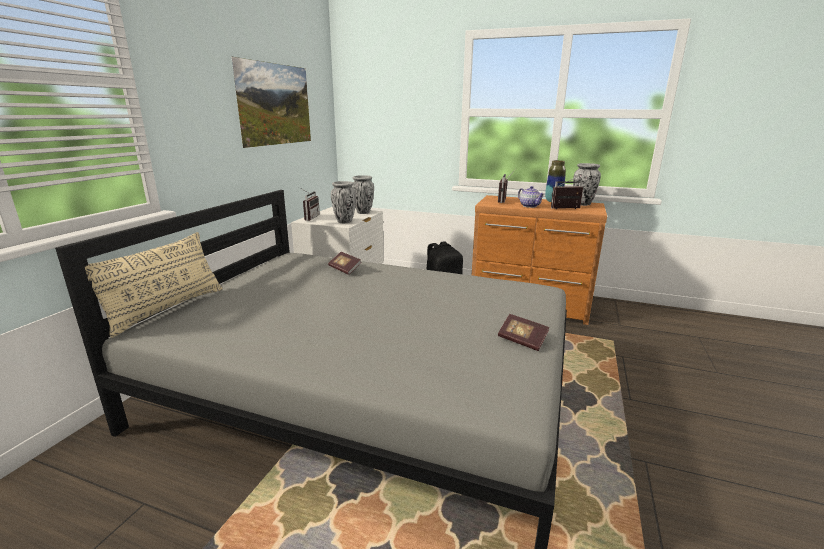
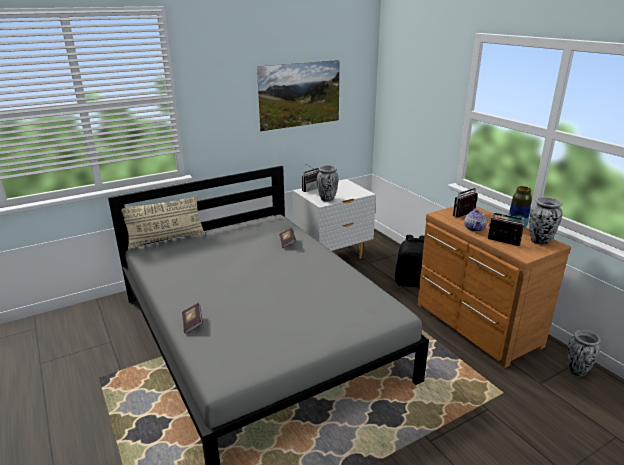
camera: 40 degrees right, 5 degrees up
vase [352,175,374,214] -> vase moved to [567,330,600,377]
book [498,314,549,351] -> book moved to [182,303,203,334]

